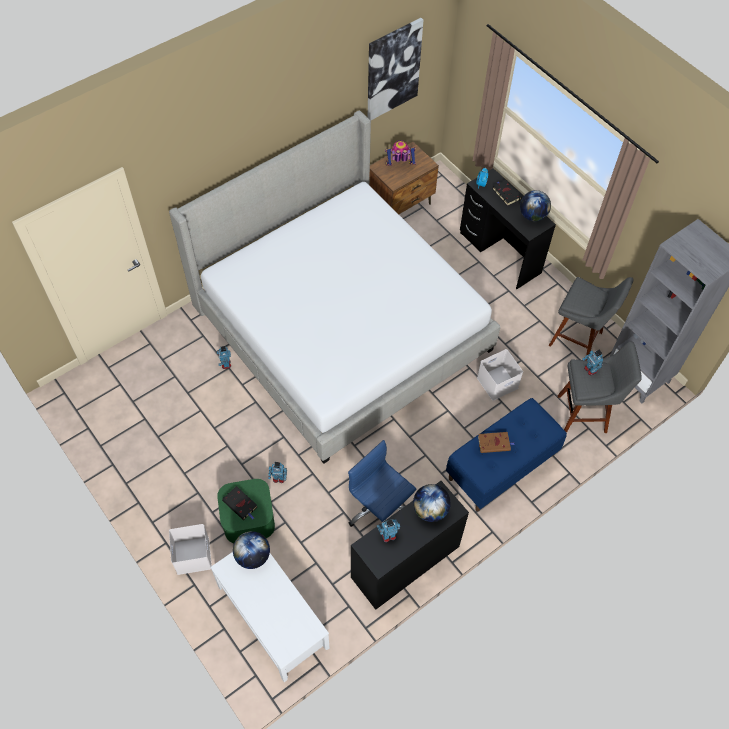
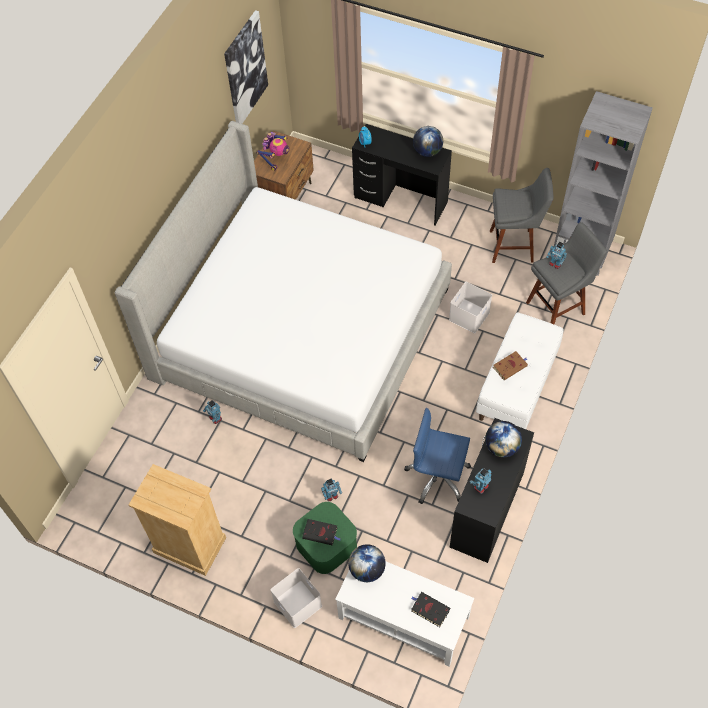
camera: 25 degrees left, 0 degrees up
toy robot [385,140,416,166] -> toy robot turned 150 degrees clockwise [256,132,289,171]
blue bench [446,398,567,511] -> white bench [476,312,563,429]
black book [493,180,522,206] -> black book moved to [411,592,450,627]
none -> beige dresser [129,464,226,576]

